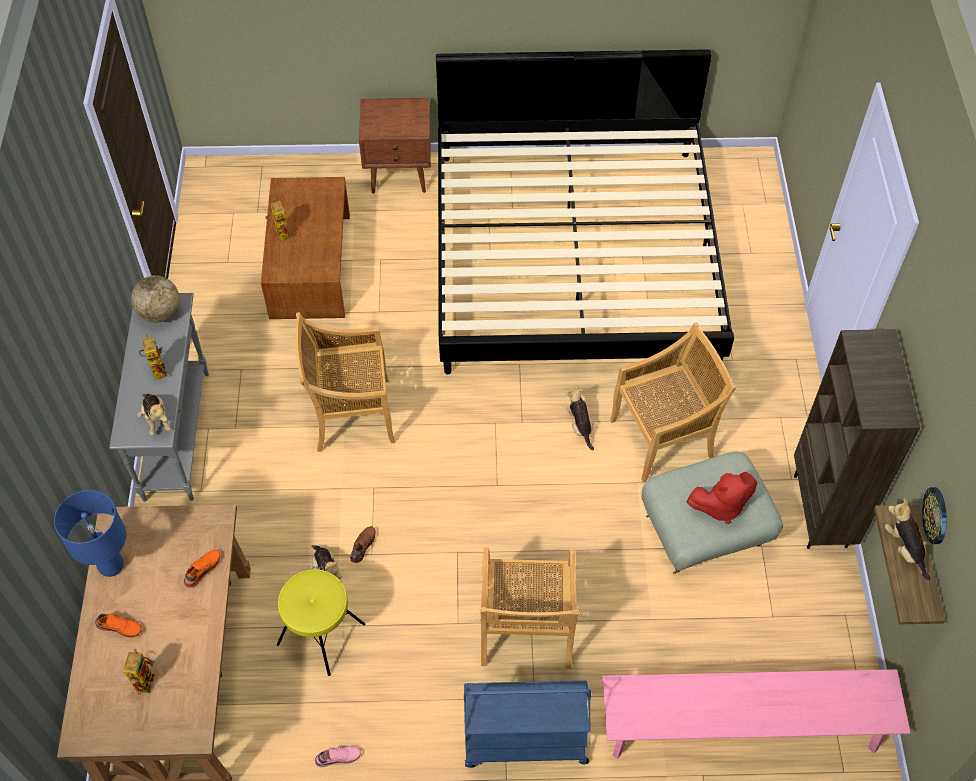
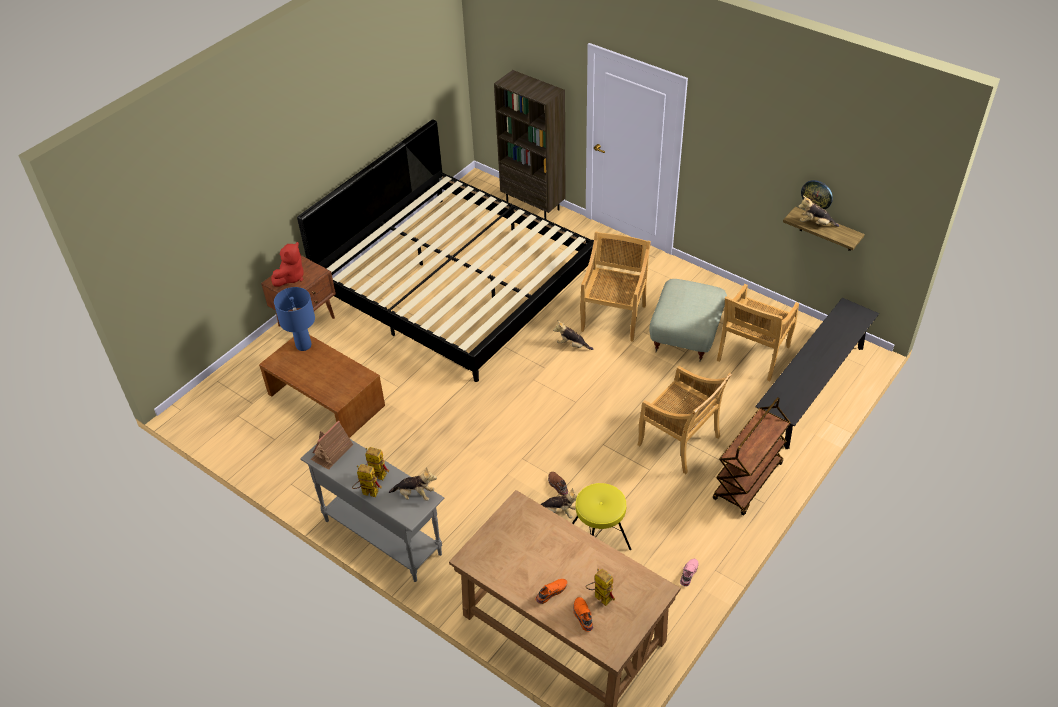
camera: 50 degrees left, 10 degrees down
blue table lamp [54,490,126,577] -> blue table lamp moved to [274,287,315,351]
globe [131,275,180,323] -> toy house [311,421,353,470]
orange shoe [183,550,220,588] -> orange shoe moved to [573,597,593,632]
toy robot [265,198,291,241] -> toy robot moved to [352,464,382,497]
beige chair [296,312,395,452] -> beige chair moved to [717,284,799,381]
blue cart [464,681,591,768] -> brown cart [713,397,791,516]
pink bench [602,669,911,759] -> black bench [755,298,879,449]
red plush toy [687,472,758,524] -> red plush toy moved to [271,242,304,287]
brown bookcase [794,329,920,549] -> brown bookcase moved to [494,70,566,219]

